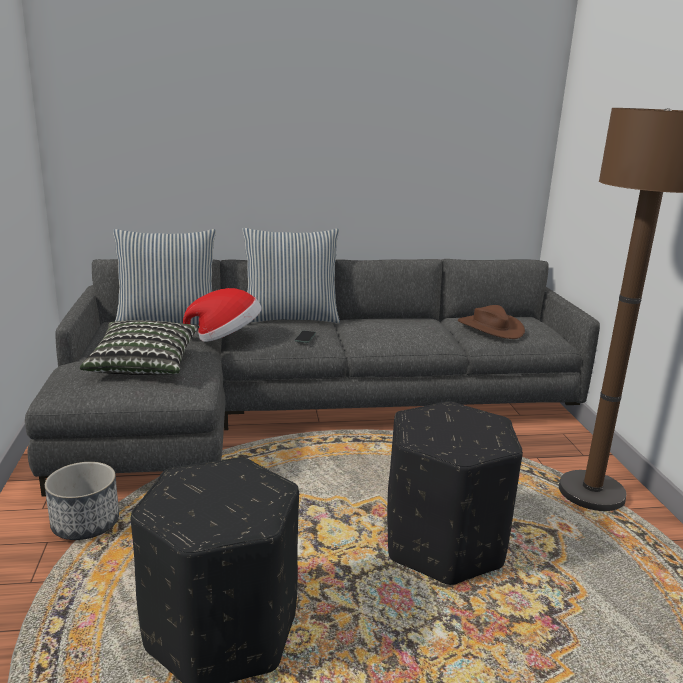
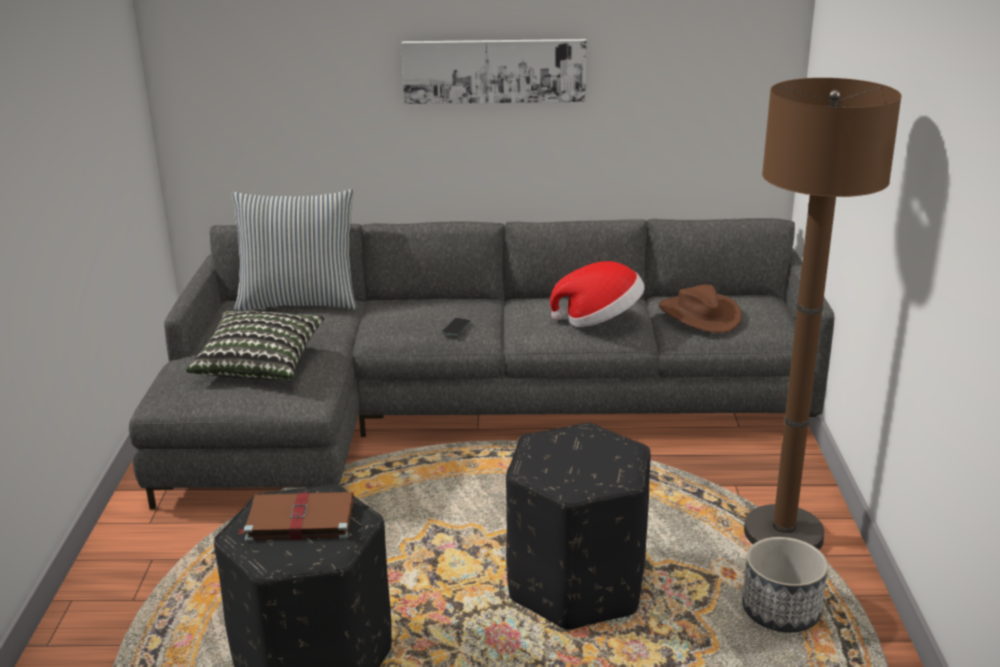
camera: 10 degrees right, 5 degrees up
planter [45,462,119,540] -> planter moved to [742,537,828,633]
hat [183,288,262,342] -> hat moved to [550,261,644,327]
pillow [243,228,340,323] -> none
none -> brown book [238,492,354,542]
none -> picture [401,39,587,104]

